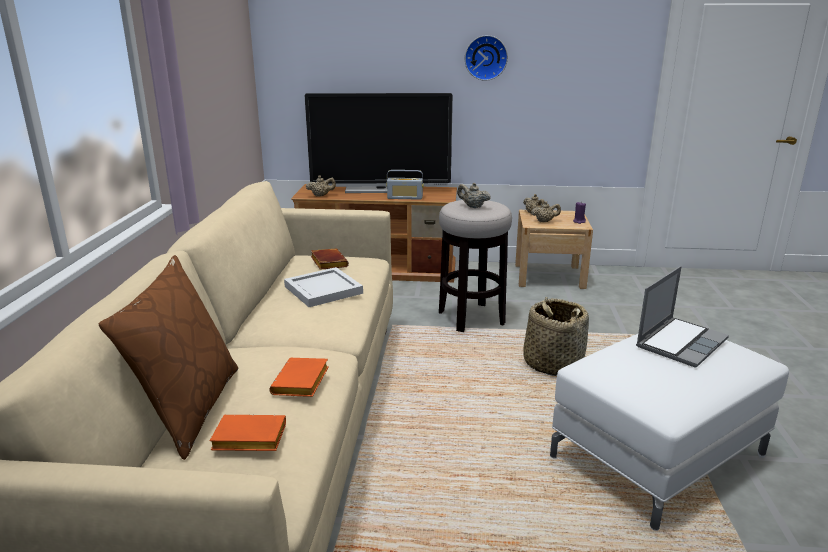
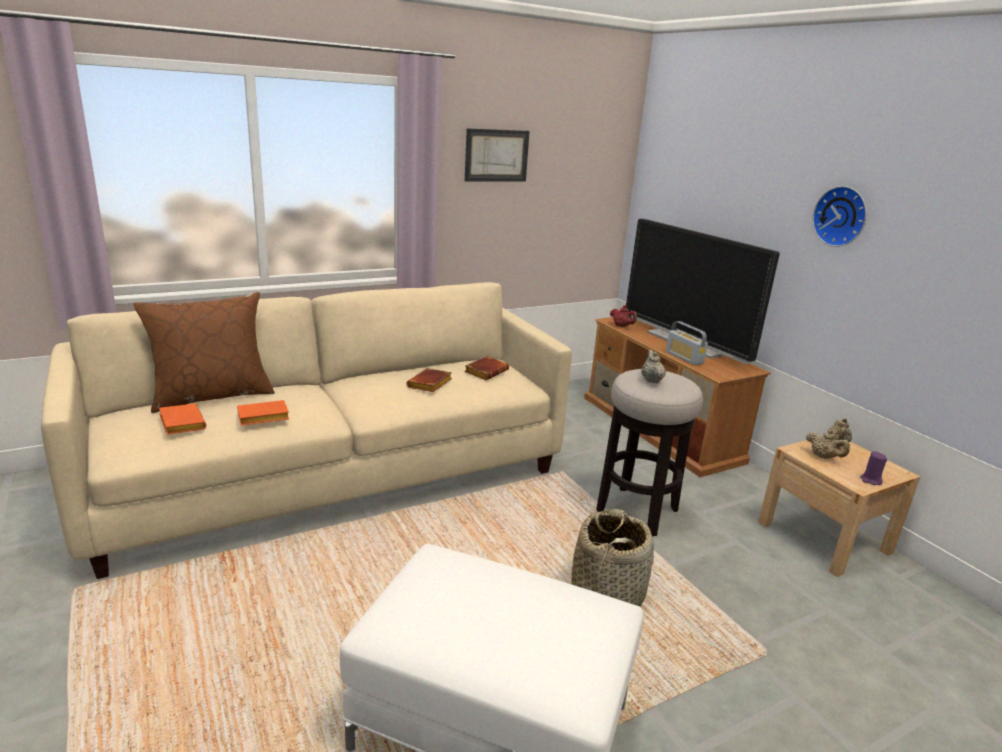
camera: 55 degrees right, 0 degrees up
white tray [284,267,363,307] -> brown book [407,368,452,392]
beige teapot [306,175,336,196] -> red teapot [610,305,637,327]
laptop [636,266,729,368] -> none
none -> picture [465,128,530,181]

